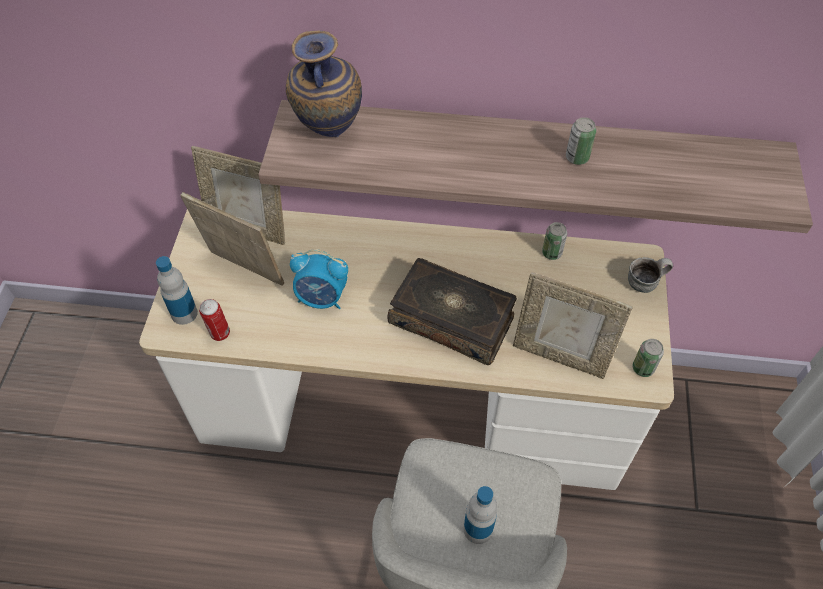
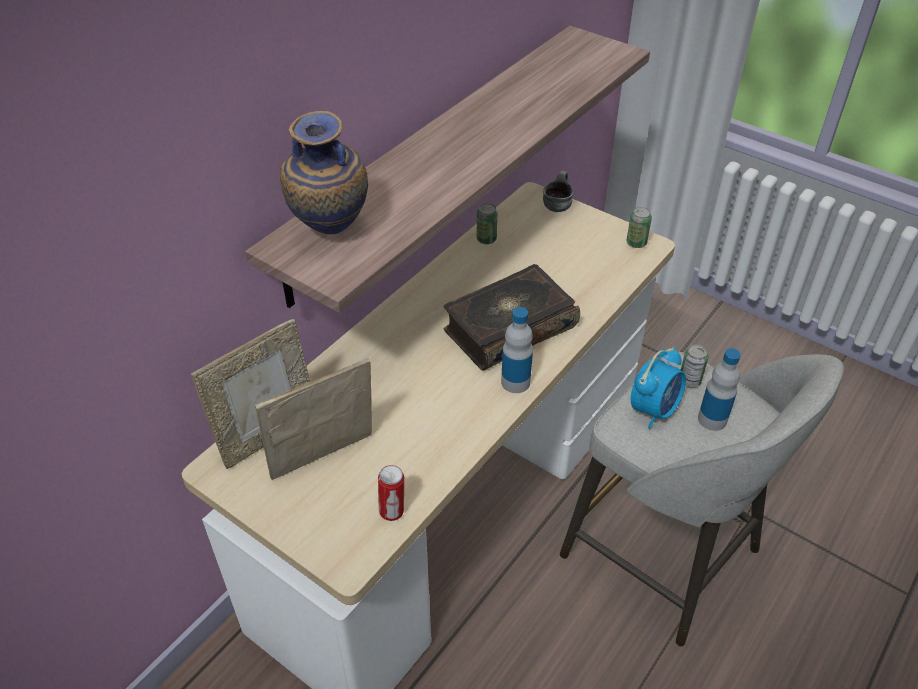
camera: 60 degrees left, 10 degrees down
bottle [156,256,198,325] -> bottle moved to [501,307,533,393]
alarm clock [290,249,348,309] -> alarm clock moved to [631,347,686,429]
picture frame [513,272,633,379] -> none
can [566,117,596,165] -> can moved to [681,344,708,388]

